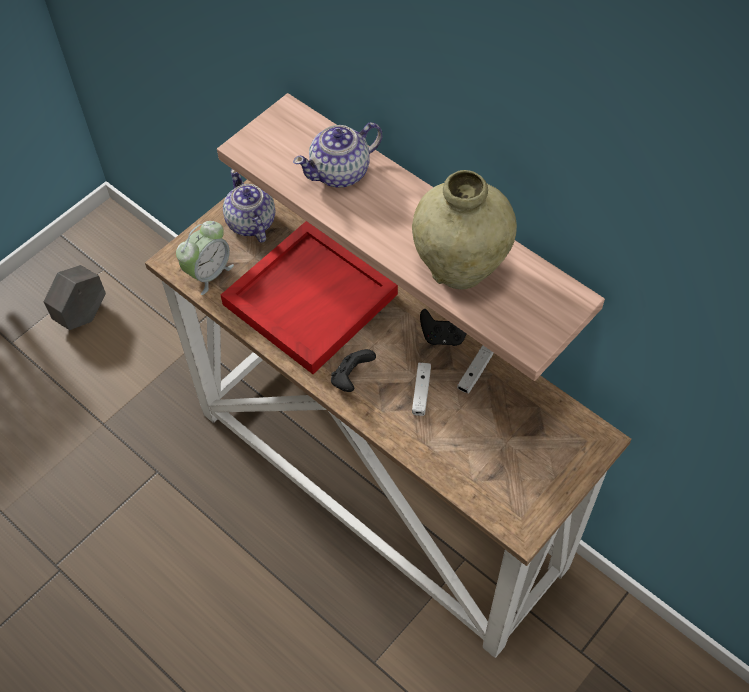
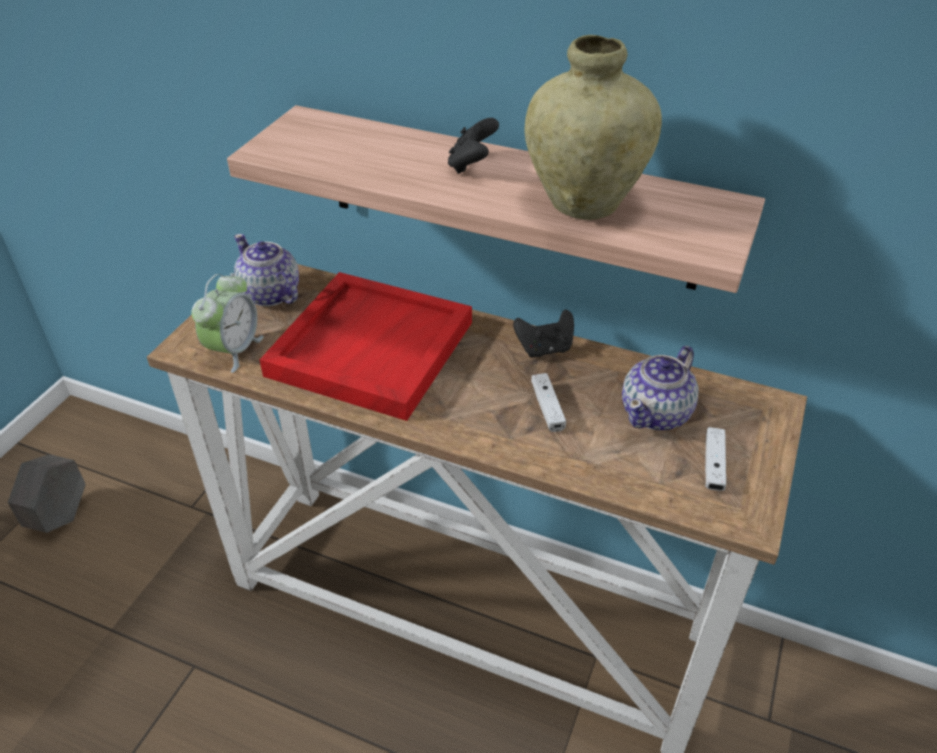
camera: 20 degrees left, 15 degrees down
teapot [293,122,382,188] -> teapot moved to [622,346,699,431]
black game controller [331,349,376,392] -> black game controller moved to [448,118,499,174]
white game controller [457,345,494,393] -> white game controller moved to [705,427,726,491]

